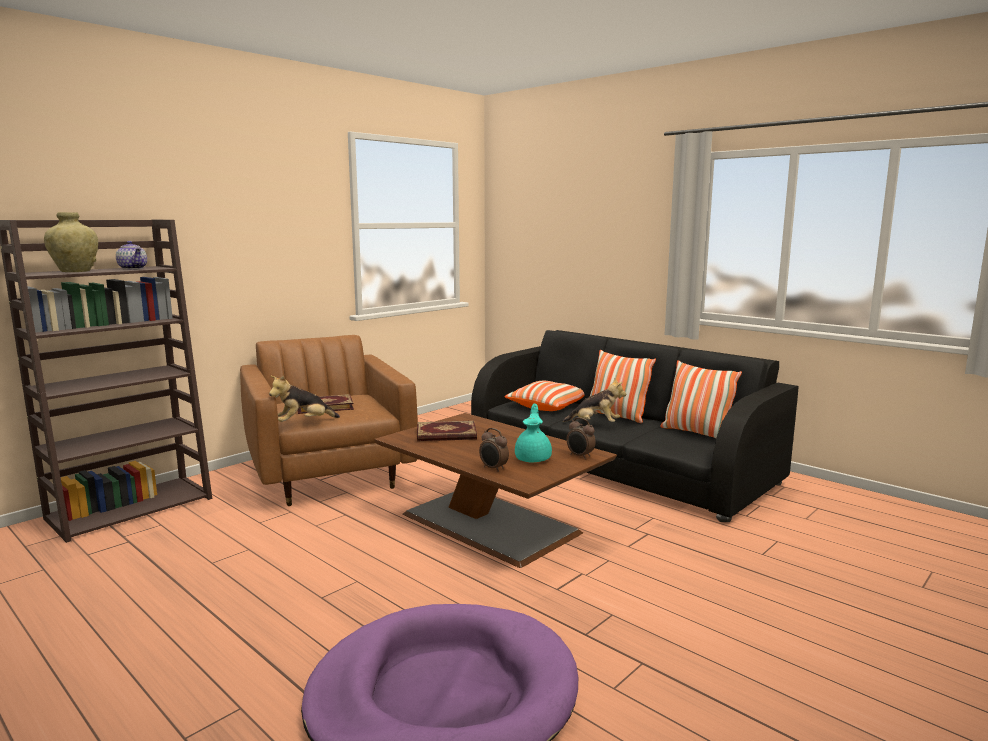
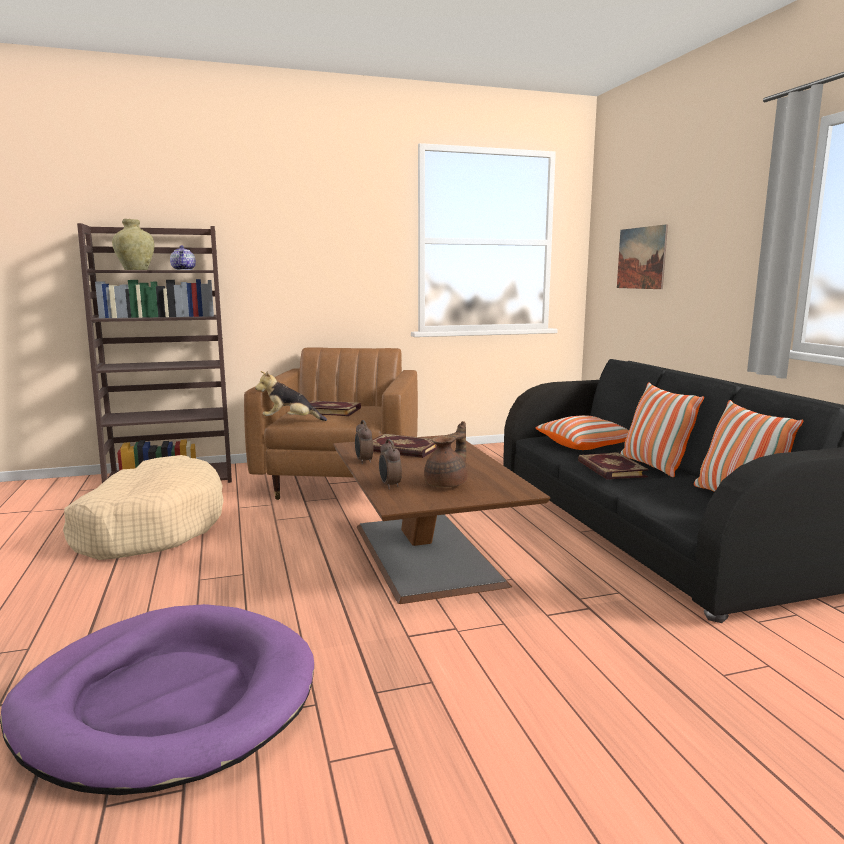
camera: 30 degrees right, 0 degrees up
turquoise teapot [515,404,552,462] -> brown teapot [424,421,468,488]
plush toy [563,378,627,422] -> book [578,452,649,480]
alarm clock [566,417,596,459] -> alarm clock moved to [355,420,373,464]
none -> beige dog bed [63,455,224,560]
none -> picture [617,224,668,289]

